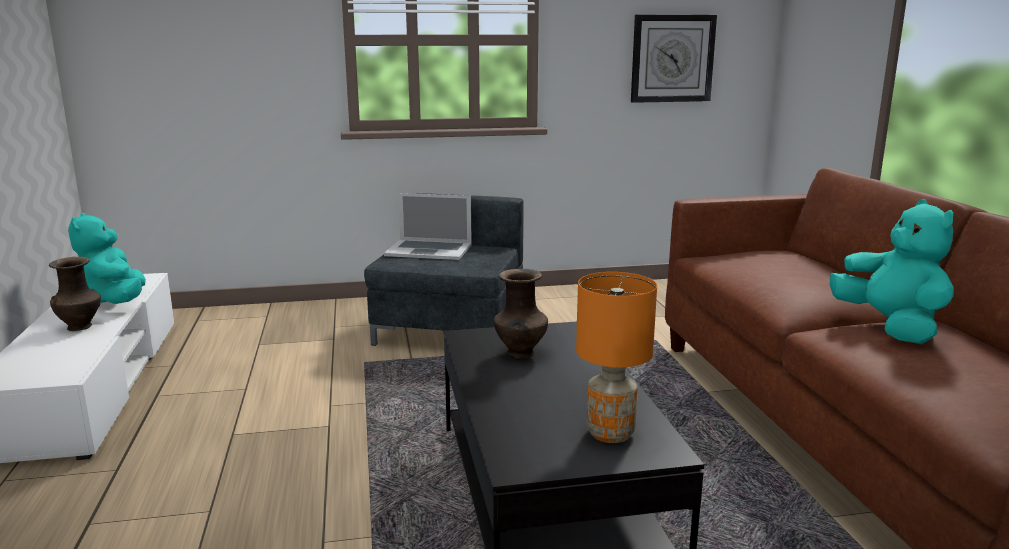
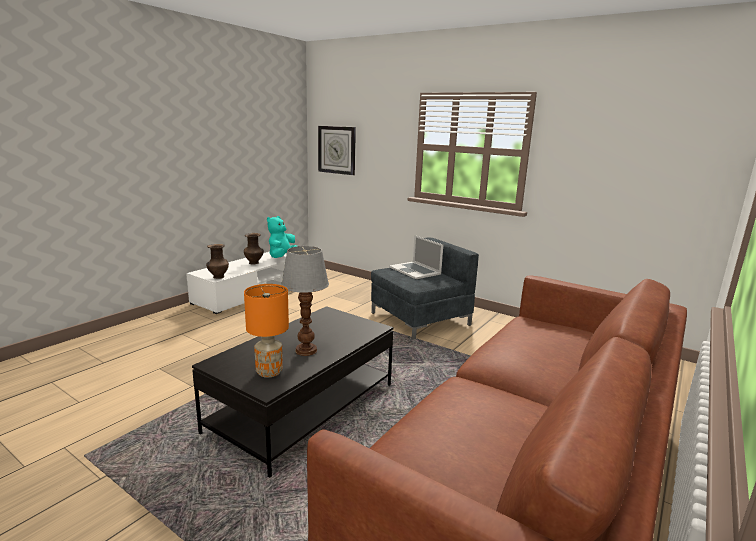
camera: 45 degrees right, 0 degrees up
brown vase [494,269,548,359] -> brown vase moved to [206,244,229,279]
wall clock [631,15,717,103] -> wall clock moved to [318,126,356,175]
turquoise plush toy [830,199,954,344] -> none
none -> table lamp [281,246,329,356]

